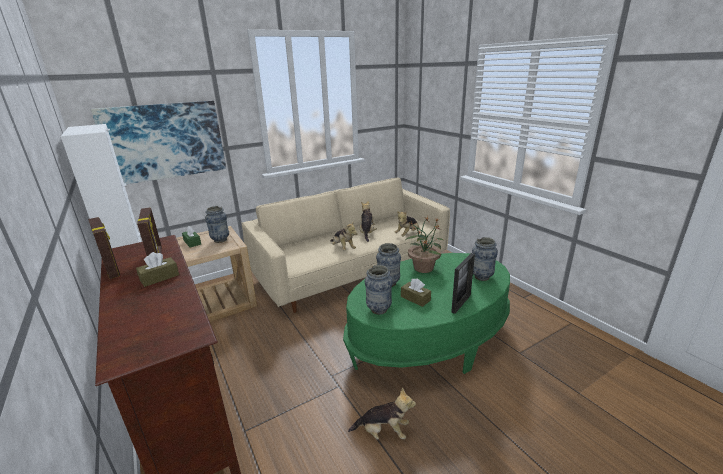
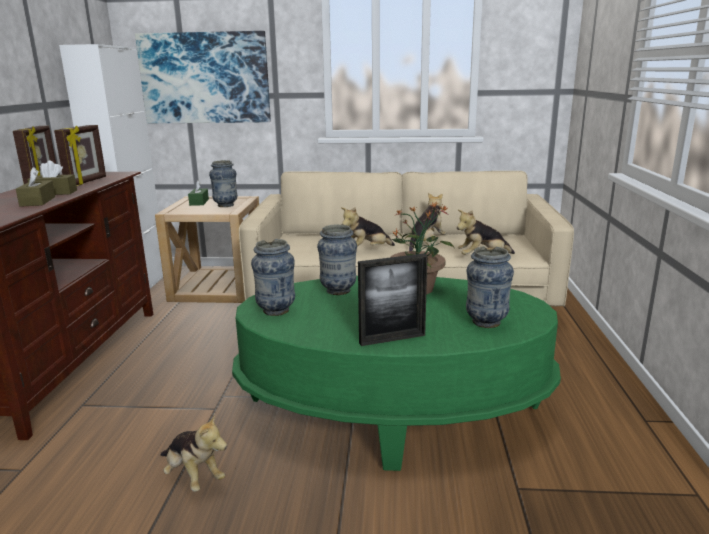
camera: 35 degrees right, 5 degrees down
plush toy [330,220,358,251] -> plush toy turned 60 degrees clockwise [341,207,395,247]
brown tissue box [401,278,431,307] -> brown tissue box moved to [16,167,55,207]

